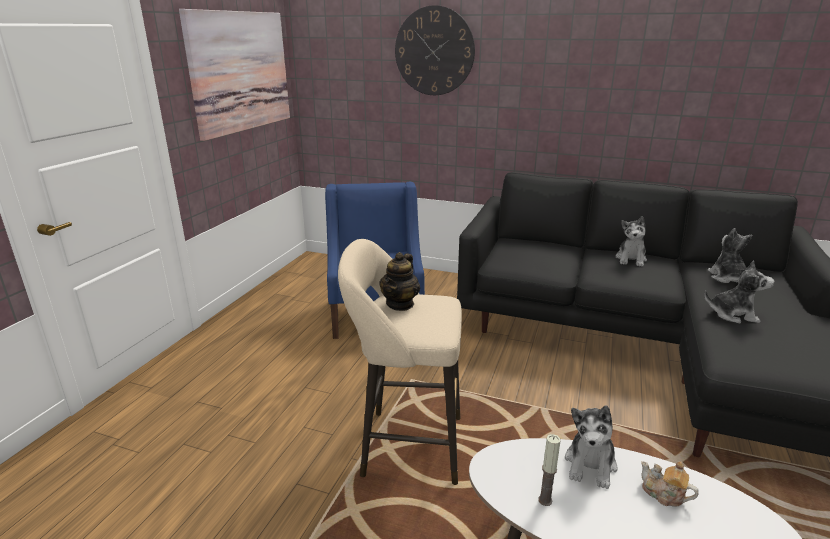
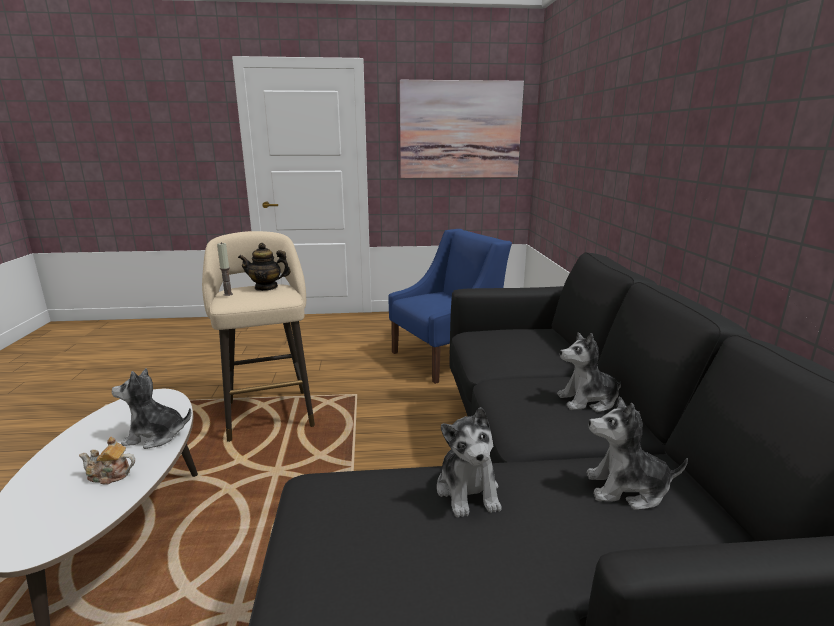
camera: 65 degrees right, 5 degrees down
wall clock [395,5,475,95] -> none
candle [538,434,561,506] -> candle moved to [217,242,233,296]
teapot [641,461,699,507] -> teapot turned 105 degrees counterclockwise [79,437,135,485]
plush toy [708,228,752,283] -> plush toy turned 150 degrees counterclockwise [586,397,688,510]

